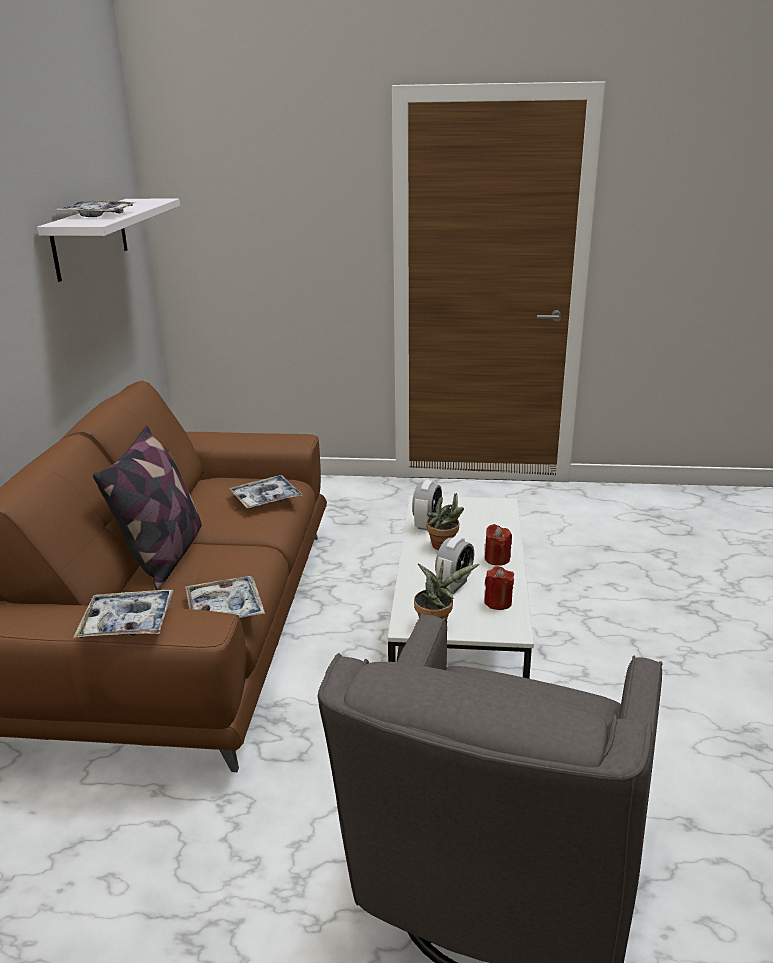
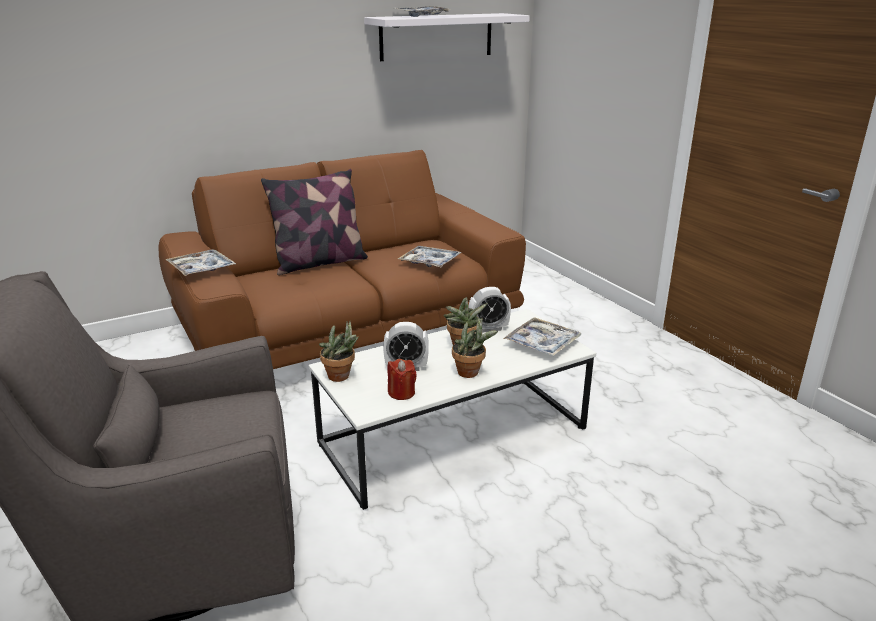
camera: 55 degrees right, 0 degrees up
tray [185,576,265,618] -> tray moved to [503,317,581,356]
red candle [485,524,512,566] -> potted plant [452,317,498,378]

